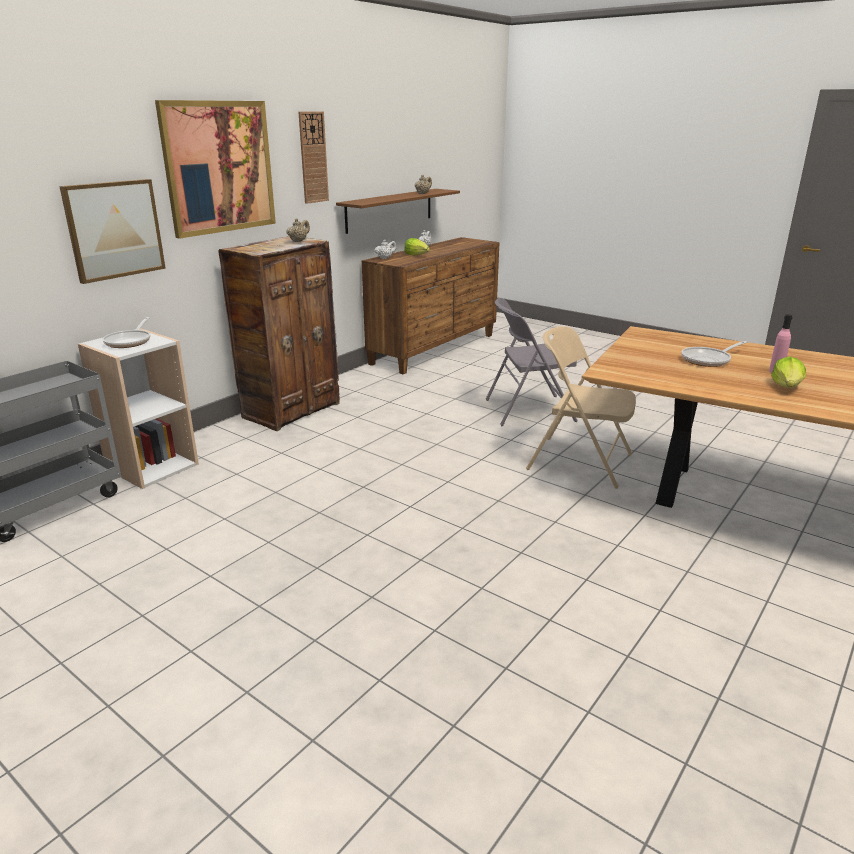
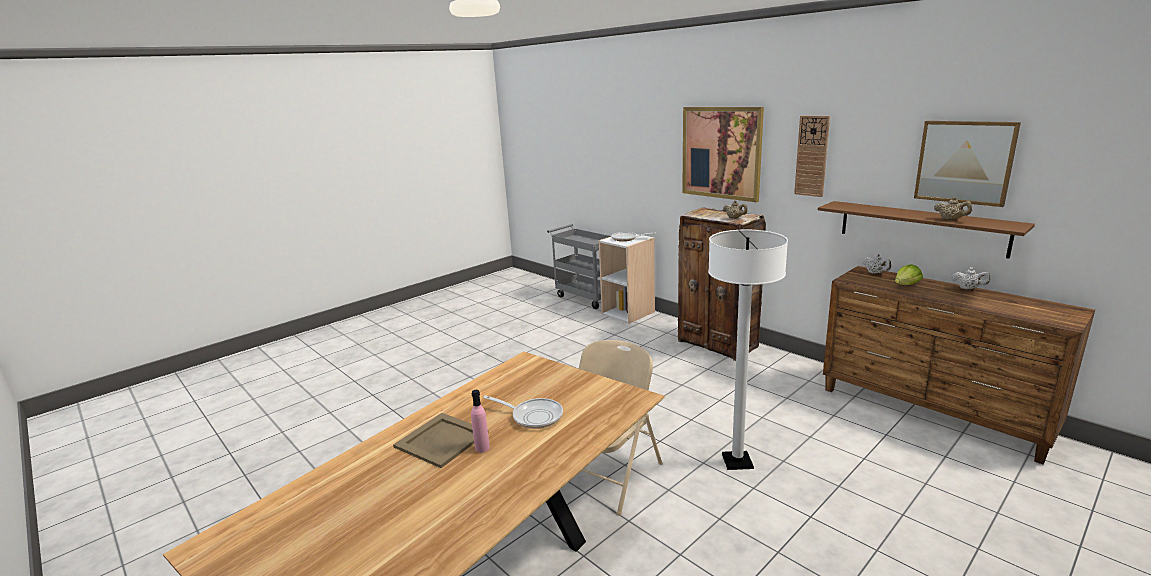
camera: 100 degrees right, 5 degrees down
picture [59,179,166,284] -> picture moved to [914,121,1021,207]
grey chair [486,298,577,426] -> white floor lamp [708,230,788,470]
frying pan [681,341,747,367] -> frying pan turned 135 degrees clockwise [483,396,563,429]
lettuce [771,357,806,388] -> beige tray [393,413,489,468]

